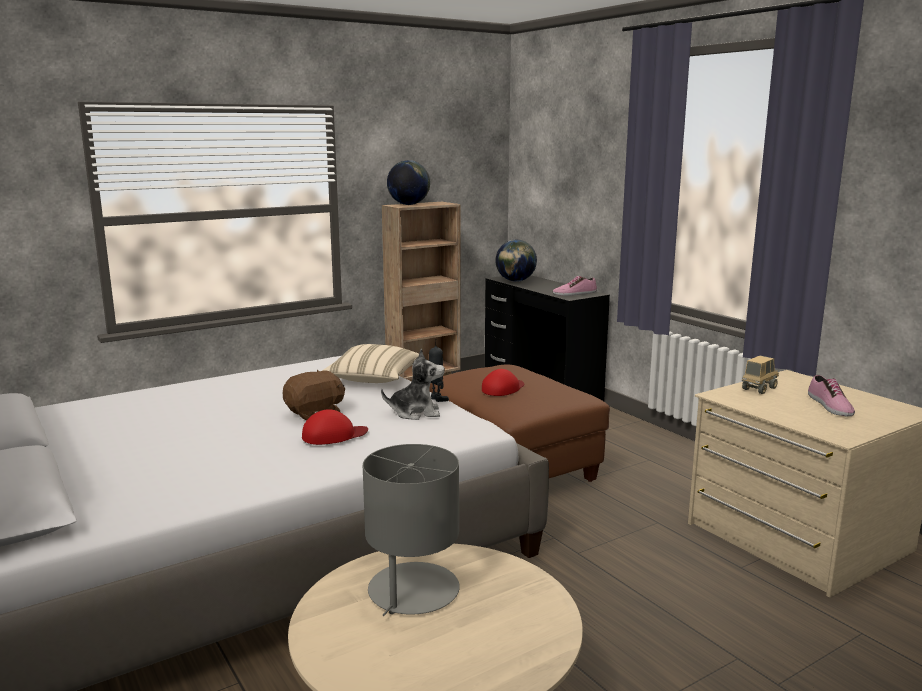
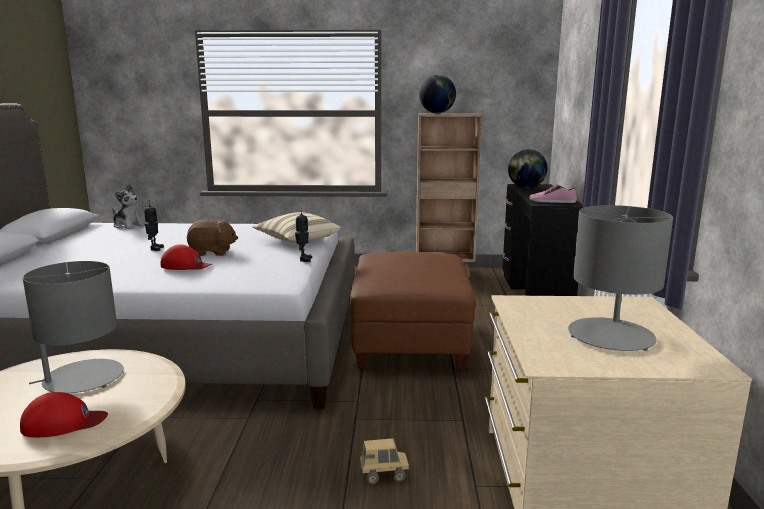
camera: 35 degrees right, 0 degrees up
plush toy [381,349,445,420] -> plush toy moved to [112,184,145,229]
red cap [482,369,524,396] -> red cap moved to [20,392,108,437]
toy truck [742,356,779,394] -> toy truck moved to [360,438,409,484]
shoe [808,375,855,416] -> grey table lamp [568,205,673,351]
none -> toy robot [144,202,164,251]

